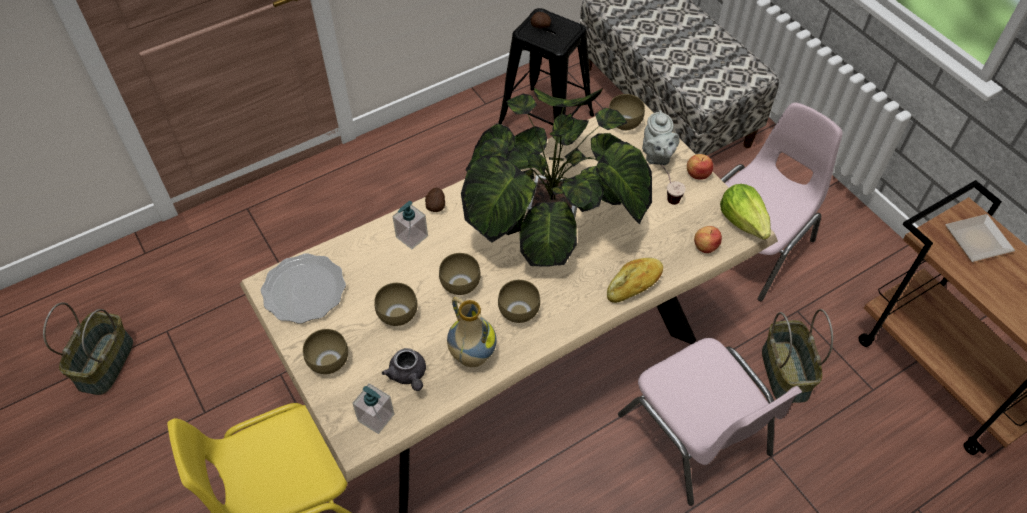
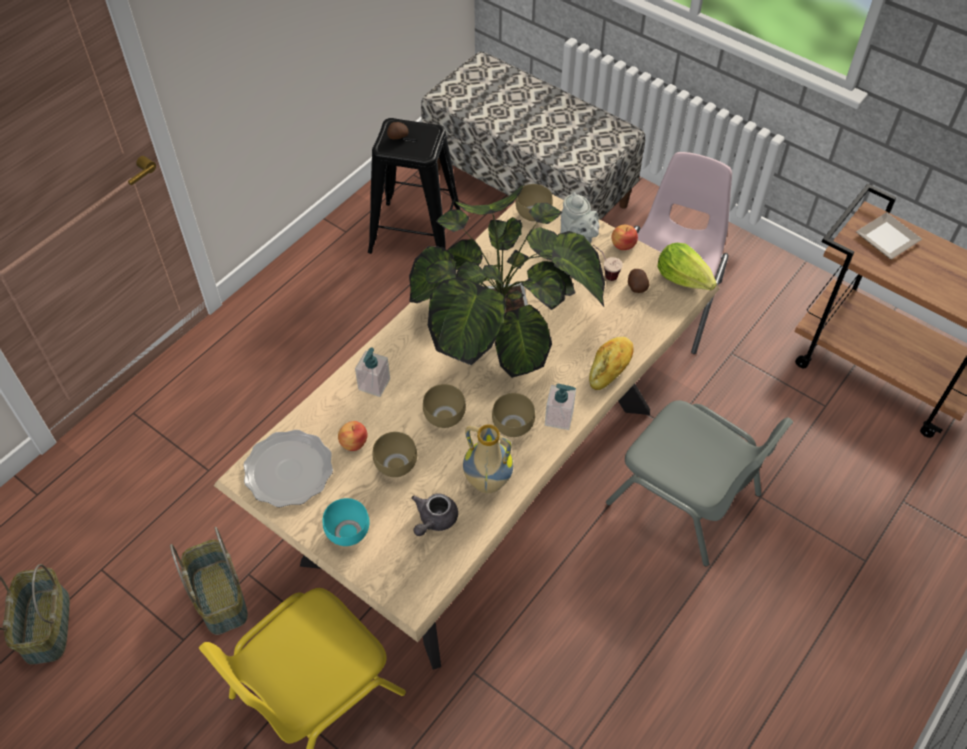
camera: 20 degrees left, 0 degrees up
brown bowl [303,329,348,374] -> turquoise bowl [323,498,369,546]
soap dispenser [352,383,394,434] -> soap dispenser moved to [545,384,576,430]
grey teapot [382,348,426,391] -> grey teapot turned 75 degrees clockwise [411,493,458,536]
potato [425,188,445,212] -> potato moved to [628,269,650,293]
pink chair [618,338,802,506] -> grey chair [606,400,793,567]
apple [694,226,722,253] -> apple moved to [338,421,368,451]
basket [762,309,833,403] -> basket moved to [170,527,248,635]

